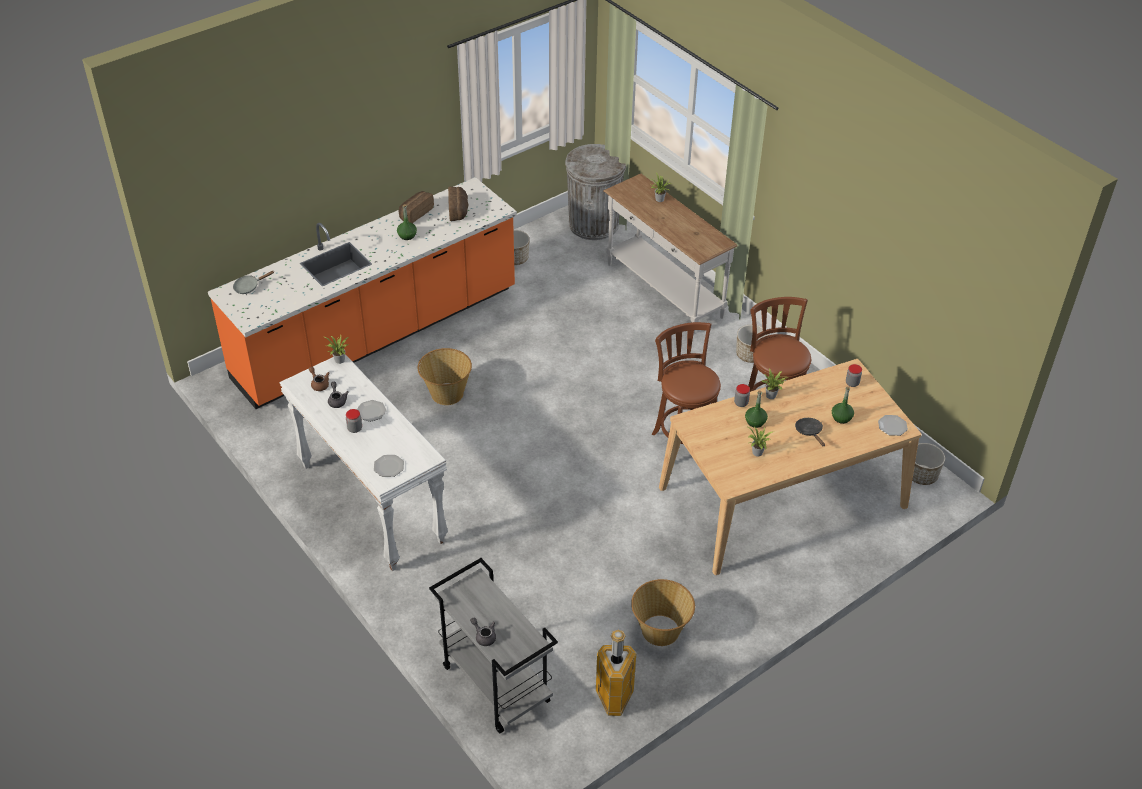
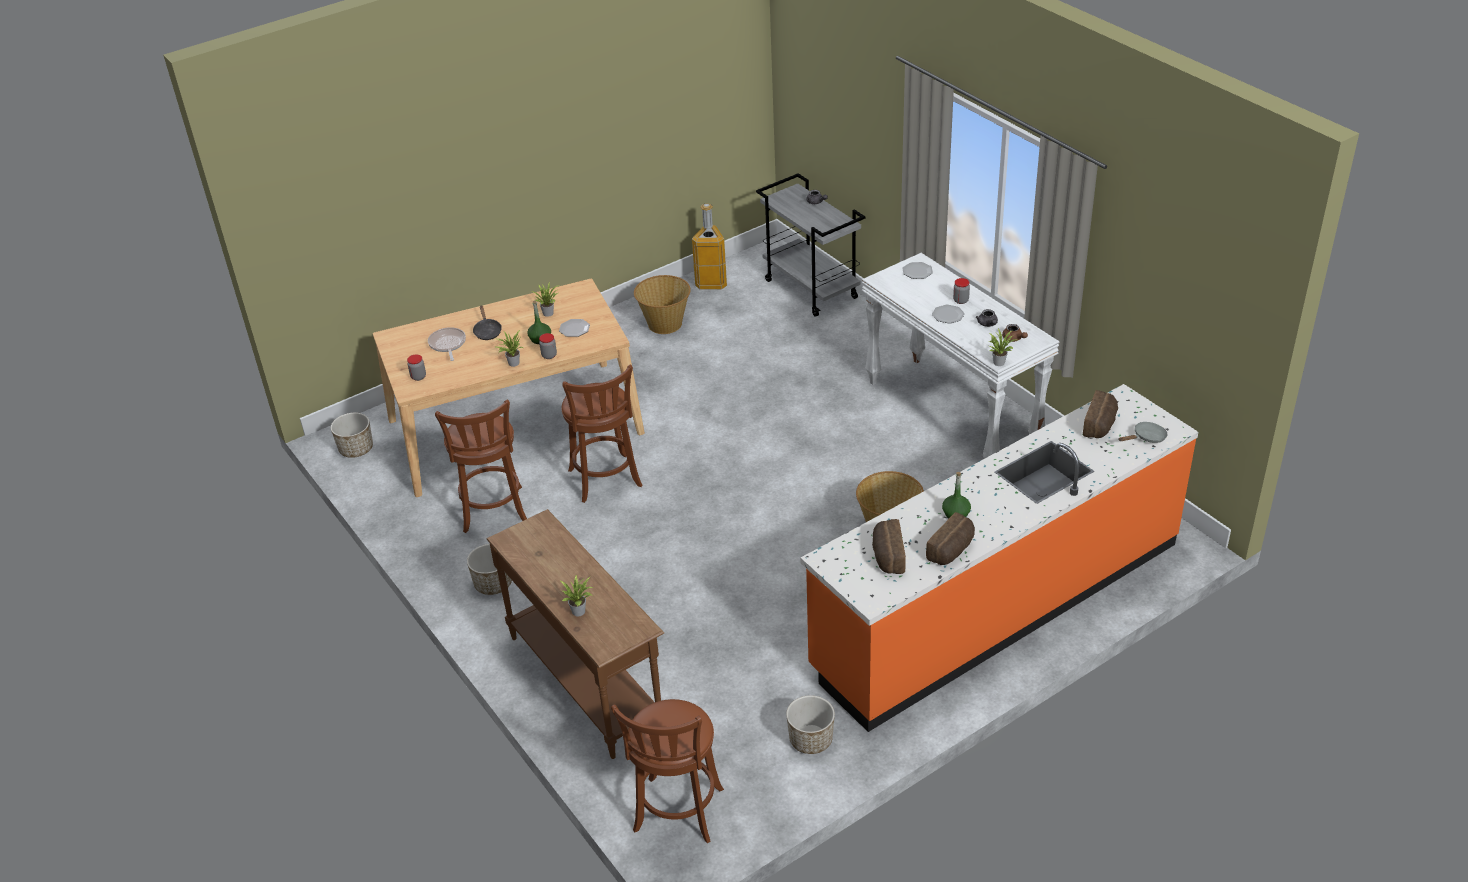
camera: 175 degrees left, 5 degrees down
grey trash can [565,144,626,240] -> brown stool [611,699,724,843]
white console table [603,173,737,334] -> brown console table [486,509,664,759]
green bottle [832,386,854,424] -> frying pan [428,327,466,361]
plate [878,415,908,436] -> plate moved to [559,319,590,337]
none -> bread [1083,390,1118,438]

